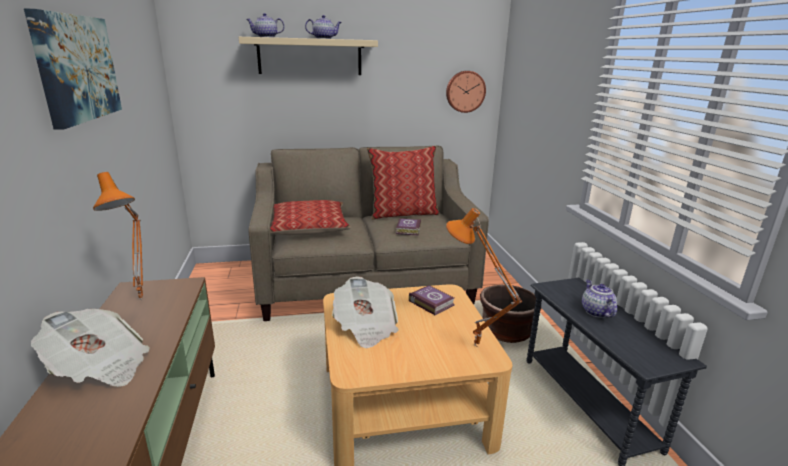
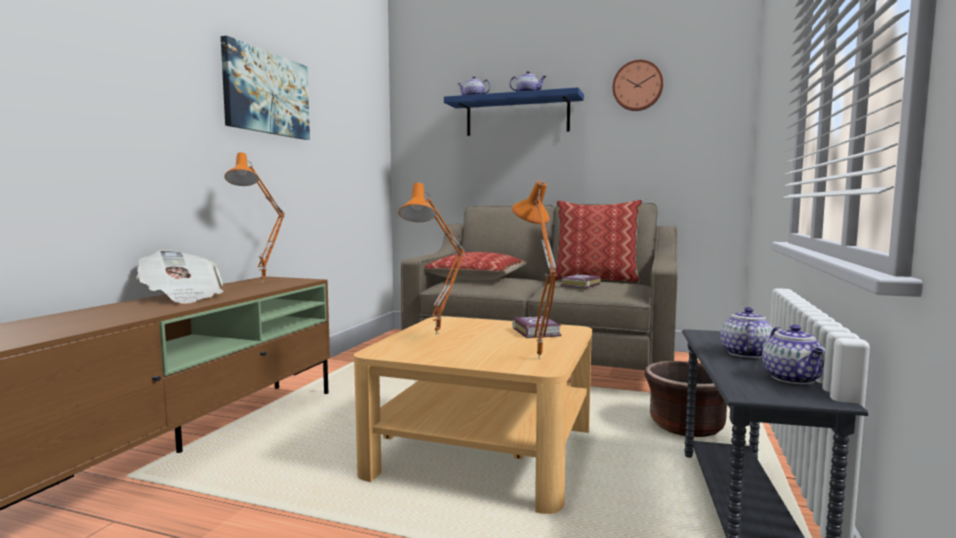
camera: 30 degrees right, 15 degrees down
beige shelf [239,37,378,75] -> blue shelf [444,87,584,136]
newspaper [332,277,399,348] -> orange table lamp [398,183,465,335]
wall clock [446,71,486,113] -> wall clock moved to [612,60,663,111]
none -> teapot [762,325,825,384]

